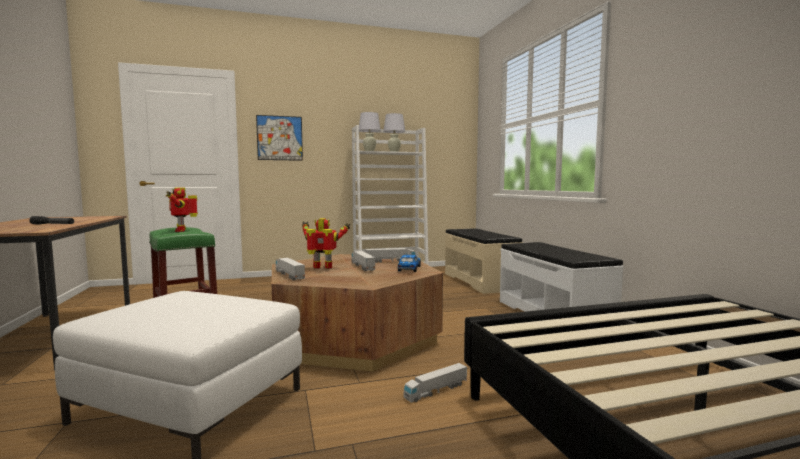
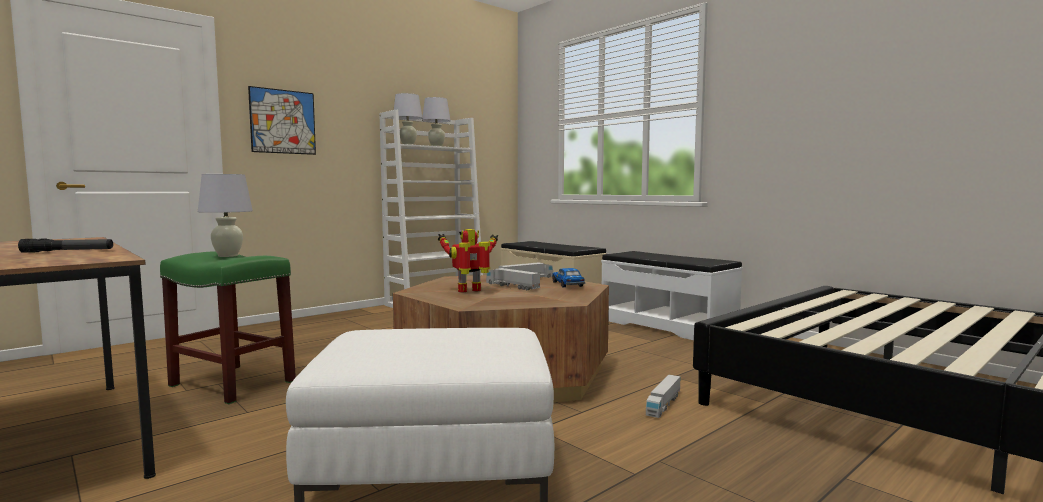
camera: 25 degrees left, 0 degrees up
toy robot [166,187,198,232] -> white table lamp [198,174,253,257]
toy truck [276,258,305,280] -> none

